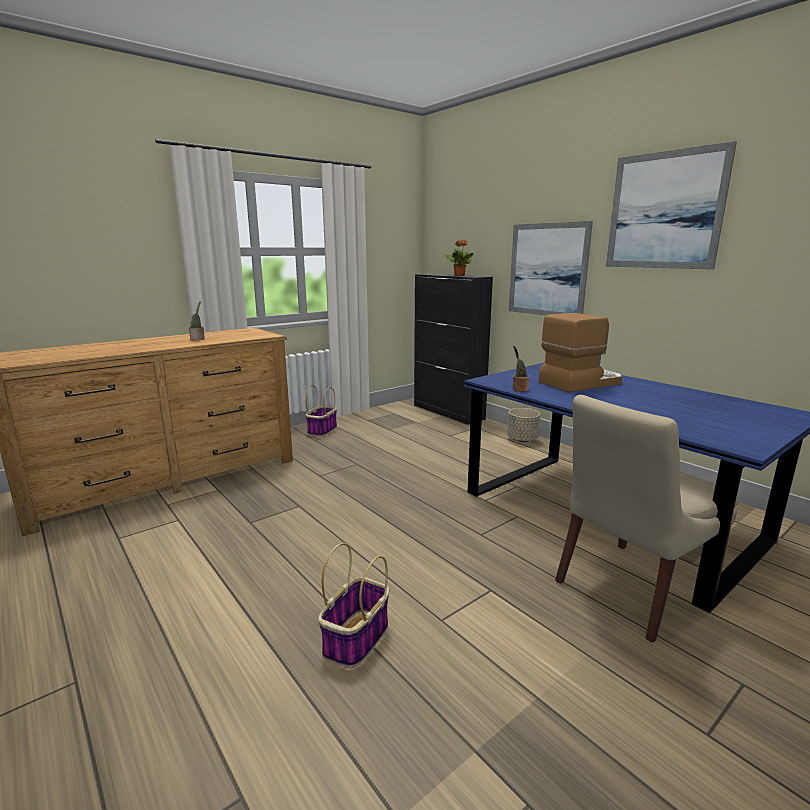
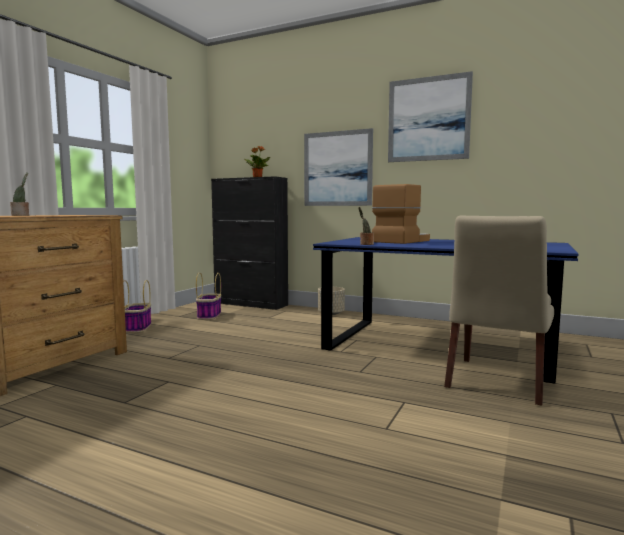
camera: 25 degrees left, 10 degrees down
basket [318,543,389,668] -> basket moved to [196,273,221,319]

